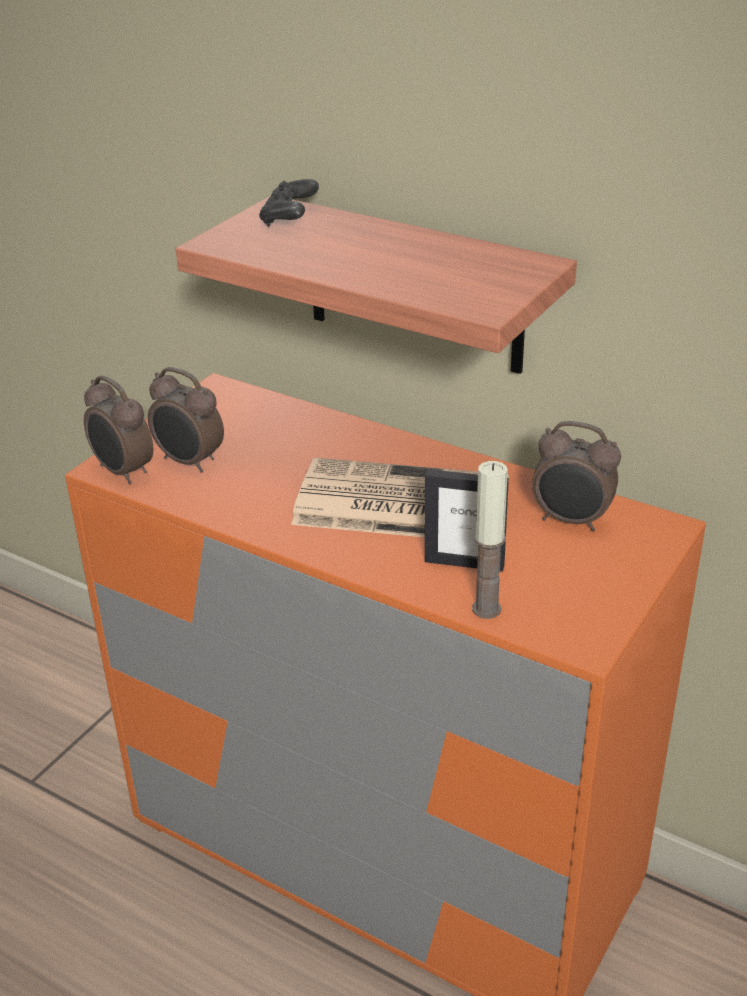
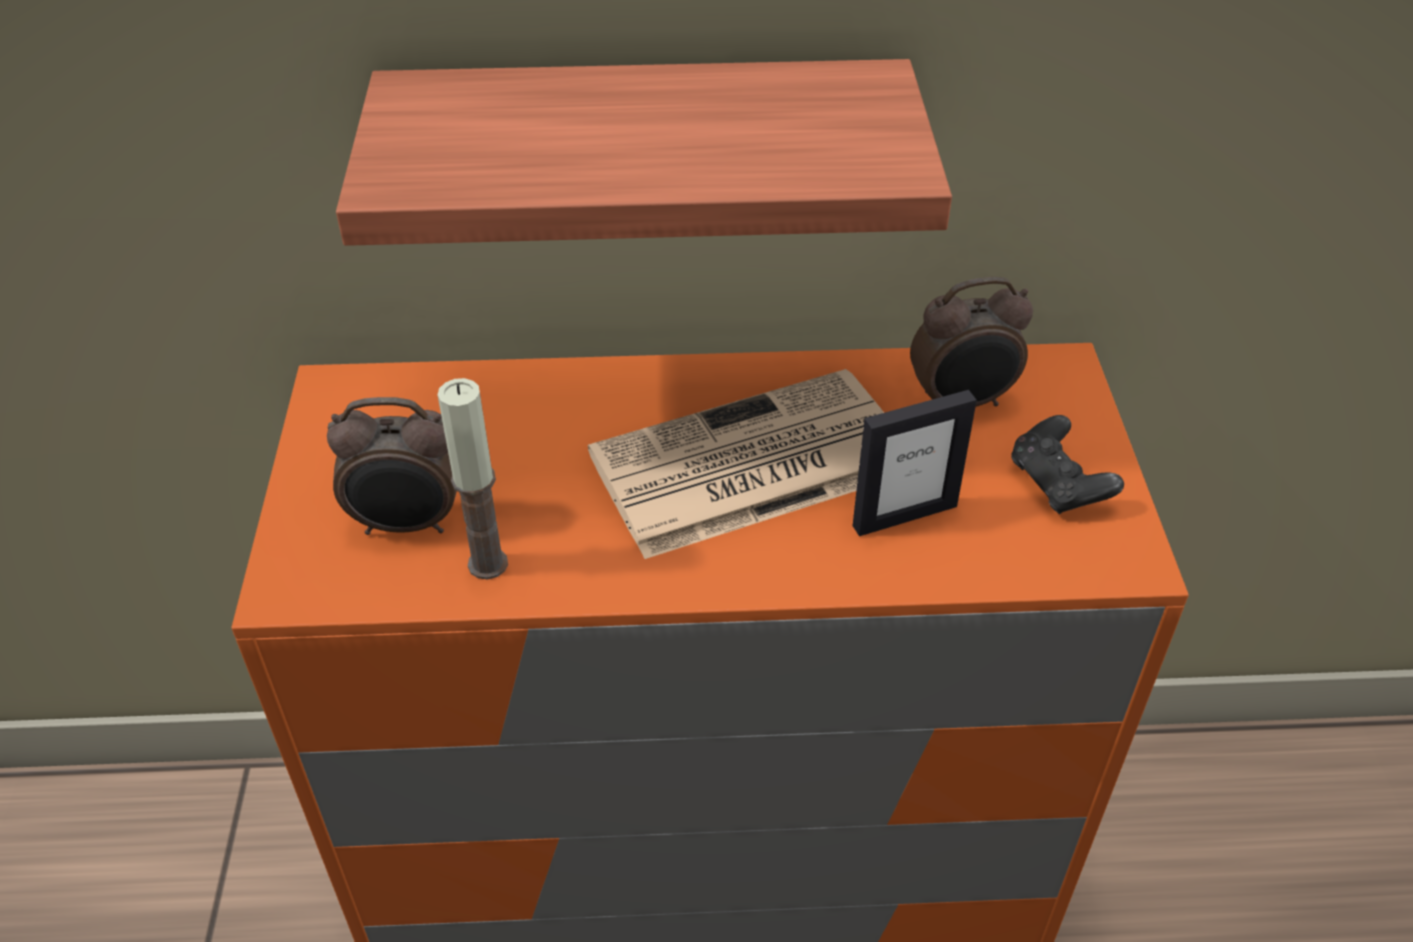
camera: 35 degrees left, 10 degrees up
alarm clock [84,376,153,484] -> none
black game controller [259,179,319,227] -> black game controller moved to [1011,415,1124,514]
candle [472,461,508,619] -> candle moved to [438,378,508,579]

